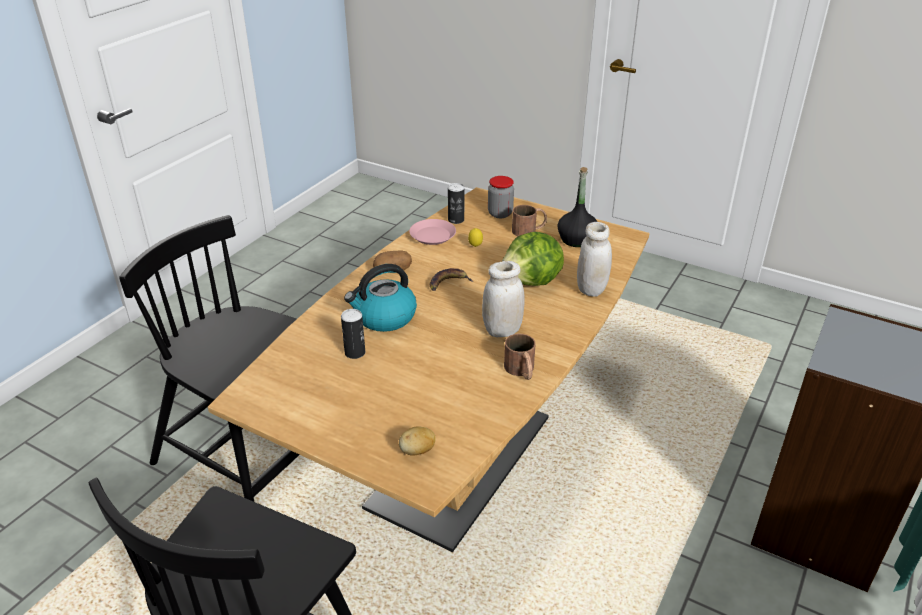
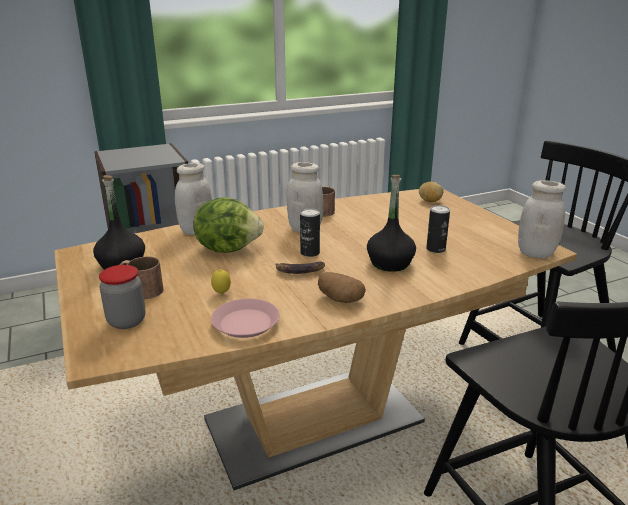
camera: 145 degrees left, 10 degrees down
kettle [344,264,417,332] -> black bottle [367,175,416,272]
can [448,183,464,224] -> can moved to [300,208,320,257]
none -> white jar [518,180,566,258]

